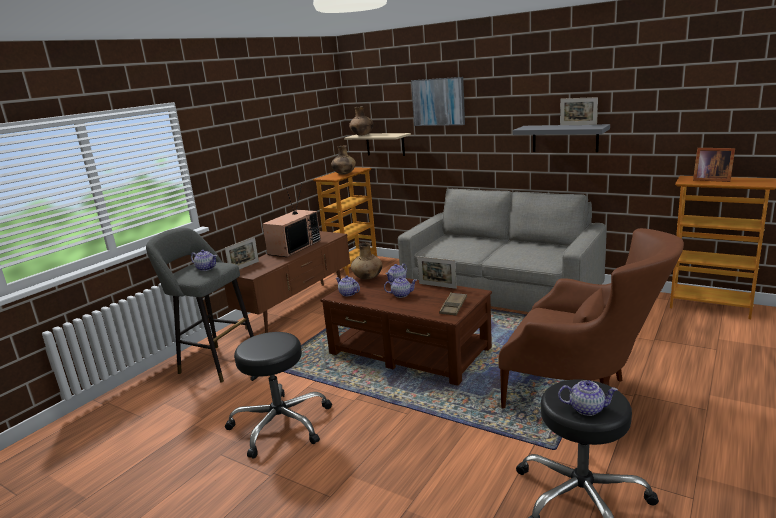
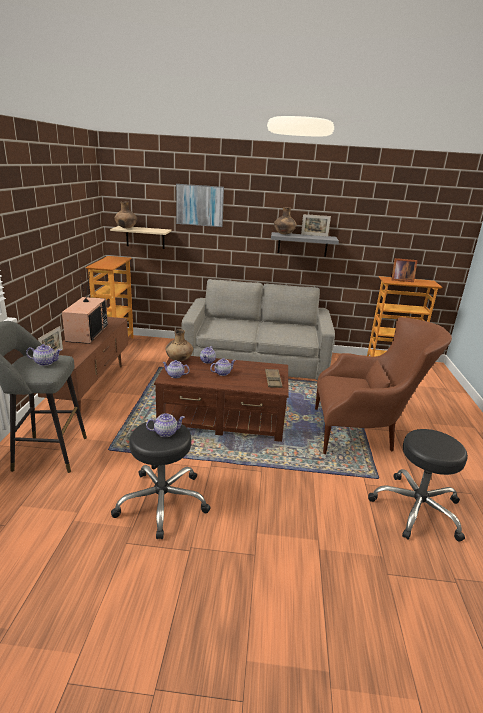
camera: 30 degrees left, 5 degrees up
brown vase [331,145,356,175] -> brown vase moved to [274,207,296,235]
picture frame [417,256,457,289] -> none
teapot [558,380,618,416] -> teapot moved to [146,413,185,437]

